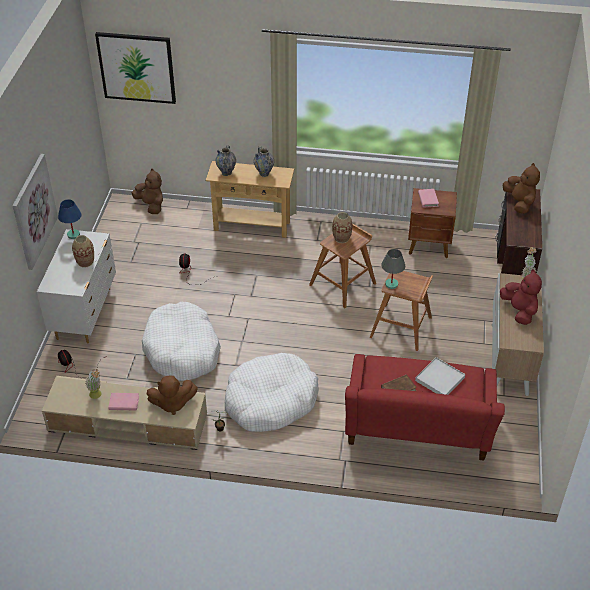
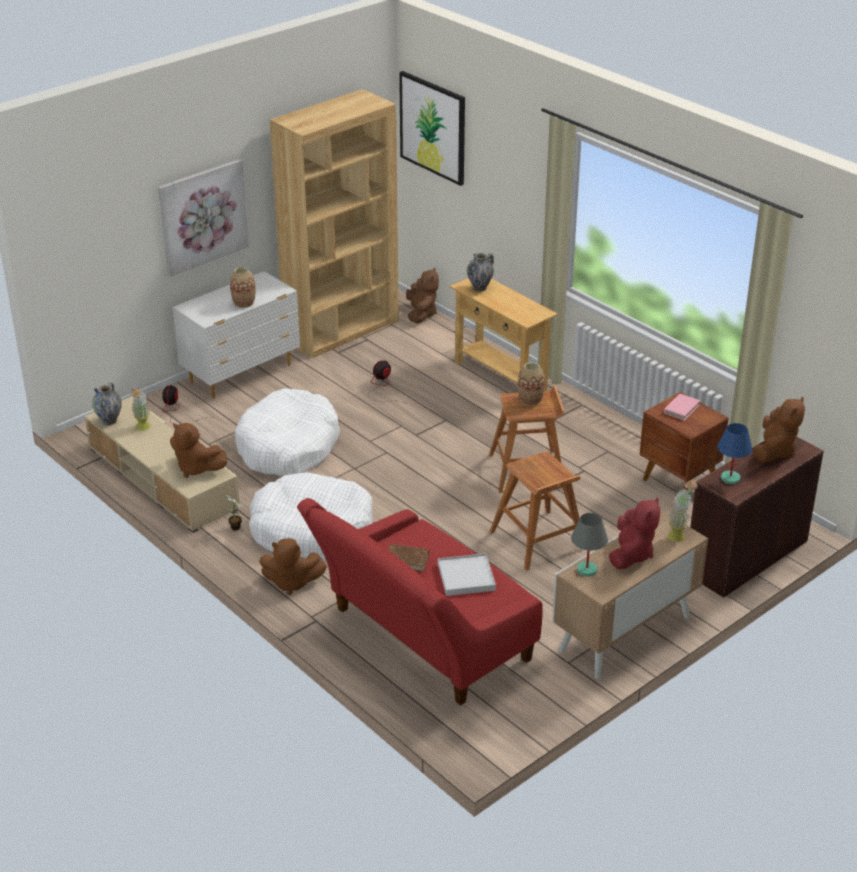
camera: 40 degrees right, 10 degrees down
blue table lamp [58,199,82,239] -> blue table lamp moved to [717,423,752,484]
pink book [108,393,139,410] -> none
vase [254,146,274,177] -> vase moved to [92,382,122,426]
grey table lamp [381,249,405,289] -> grey table lamp moved to [571,513,608,577]
none -> brown plush toy [259,538,327,595]
none -> brown bookcase [270,89,399,358]

